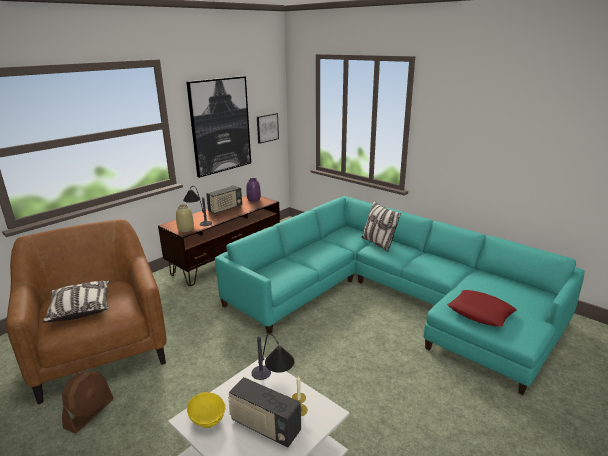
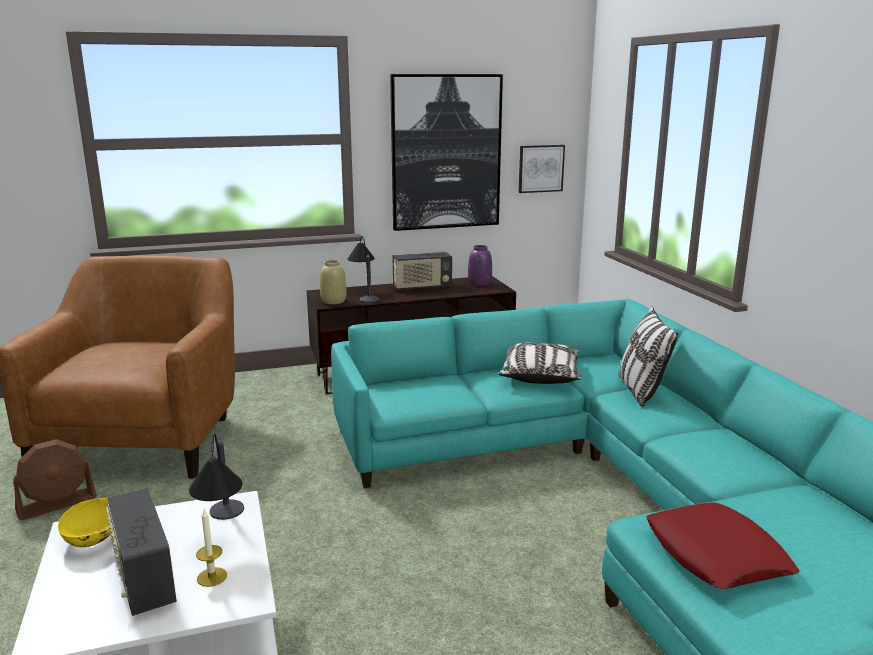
camera: 30 degrees right, 5 degrees down
pillow [42,280,109,323] -> pillow moved to [499,342,582,384]

